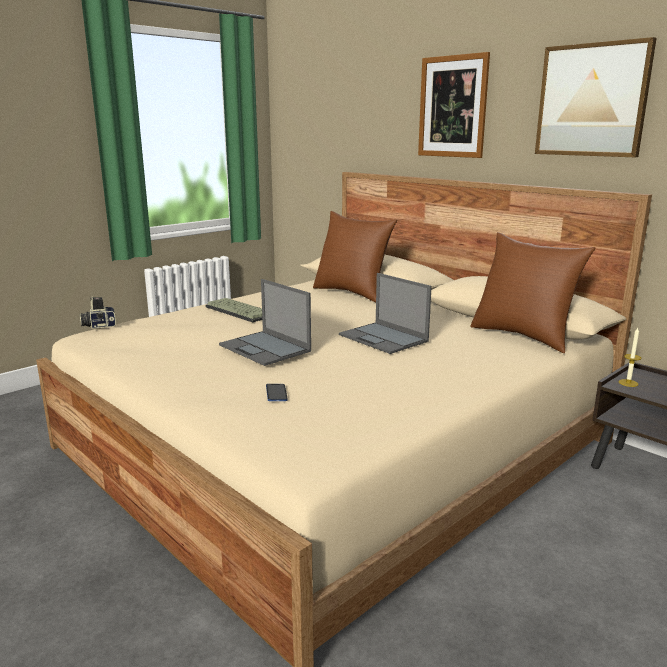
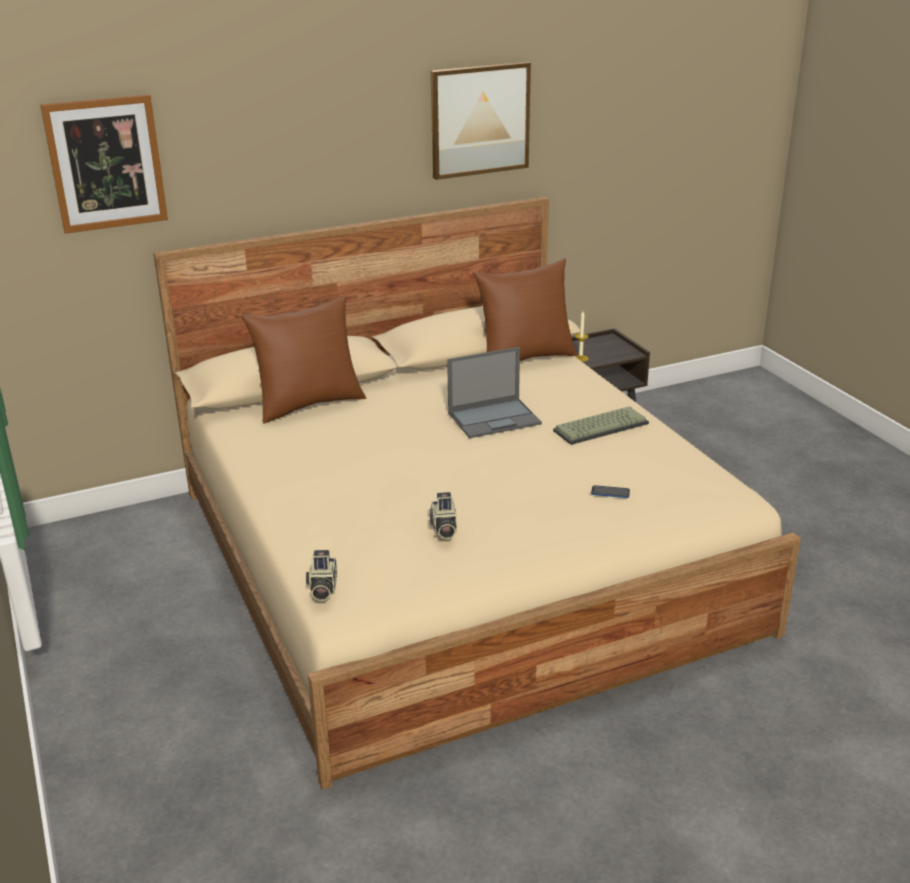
camera: 70 degrees left, 10 degrees up
keyboard [205,298,262,322] -> keyboard moved to [553,406,649,445]
laptop [219,279,311,366] -> none
picture [418,52,490,158] -> picture moved to [40,94,168,234]
none -> camera [430,492,457,539]

